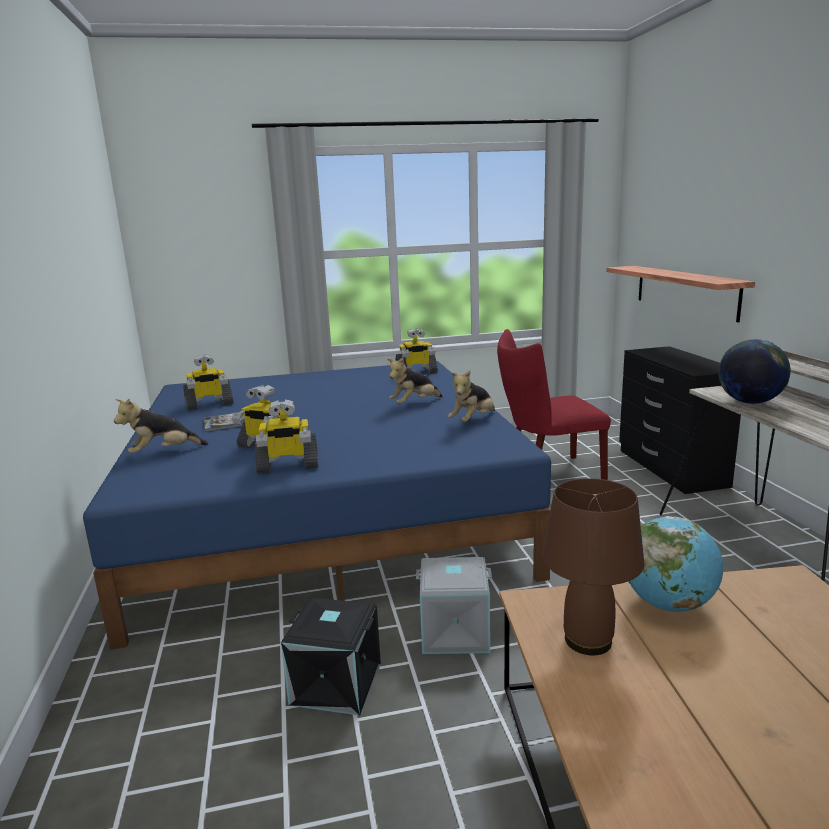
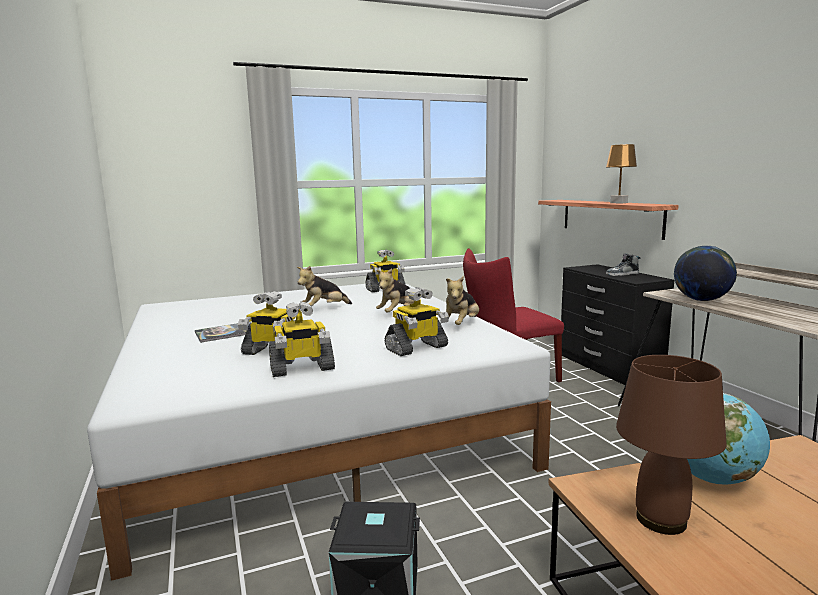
camera: 10 degrees left, 5 degrees down
blue bed [83,361,551,650] -> white bed [87,283,551,581]
plush toy [114,399,208,453] -> plush toy moved to [297,266,352,306]
toy robot [183,355,233,410] -> toy robot moved to [385,287,449,356]
grey storage box [416,557,492,654] -> none
none -> brown table lamp [606,144,637,203]
none -> shoe [606,253,641,276]

